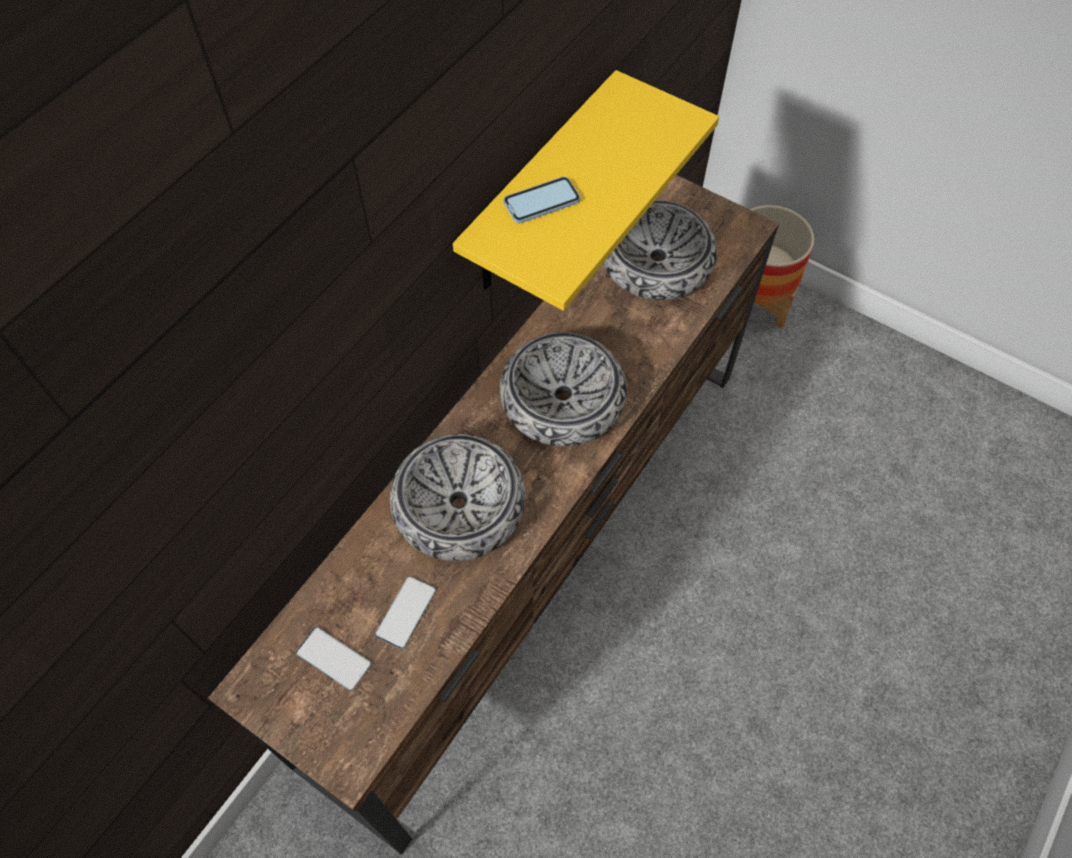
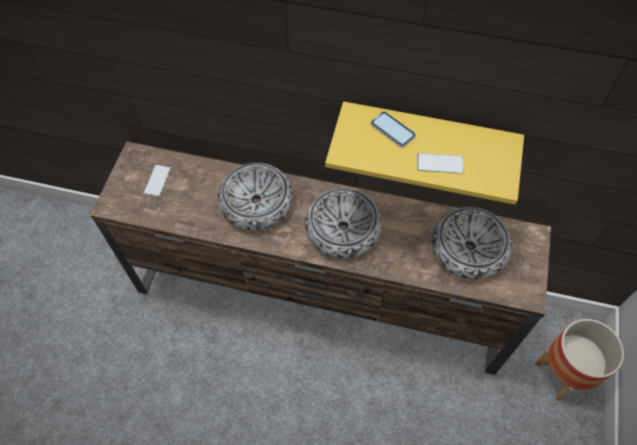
camera: 70 degrees right, 0 degrees up
phone [375,576,436,649] -> phone moved to [417,153,464,174]

